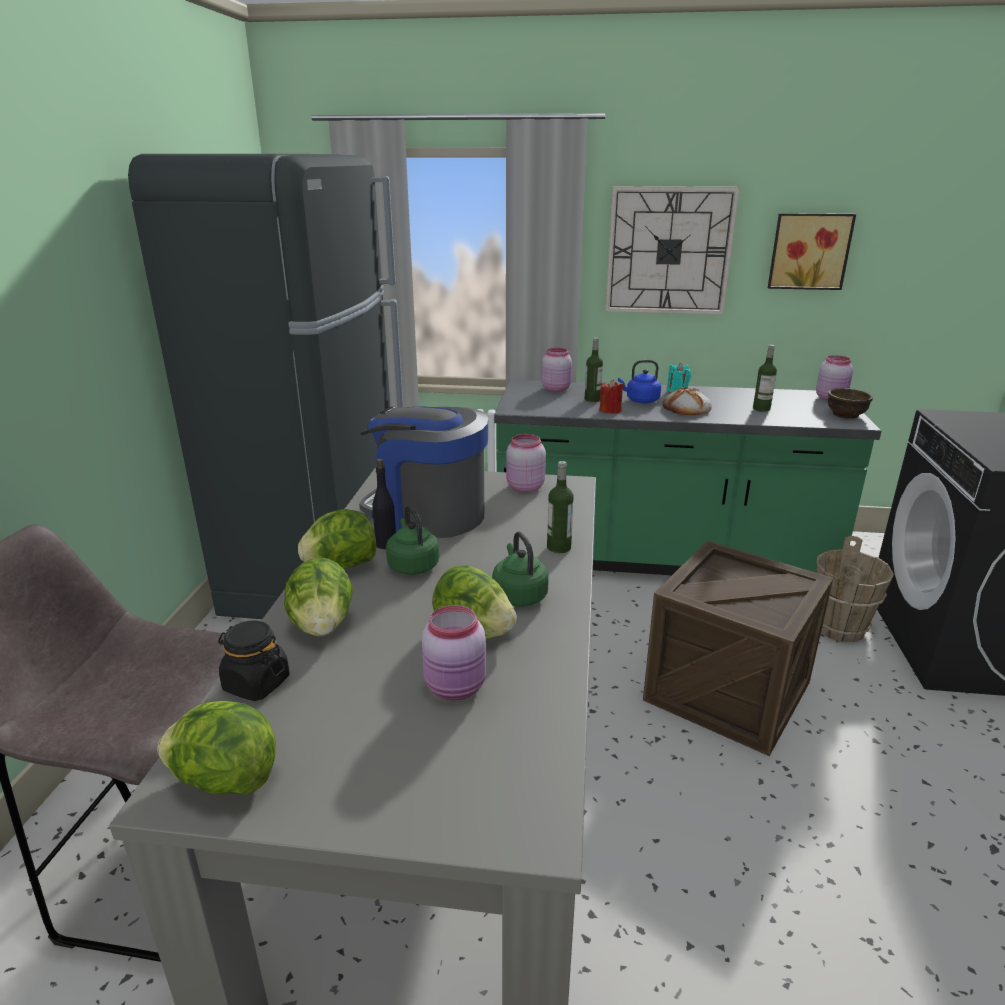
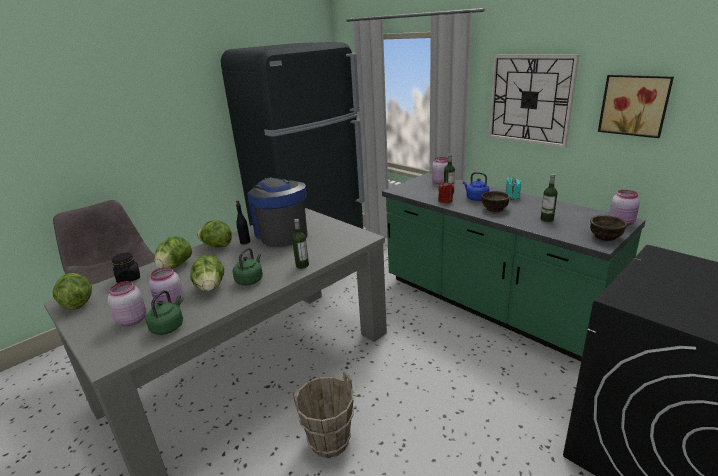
camera: 40 degrees right, 0 degrees up
green kettle [386,505,439,575] -> green kettle moved to [146,290,183,335]
pink jar [506,434,546,492] -> pink jar moved to [108,281,146,326]
crate [643,541,833,756] -> none
bread [662,387,712,415] -> brown bowl [481,191,510,212]
brown bucket [816,536,894,642] -> brown bucket moved to [293,372,354,458]

